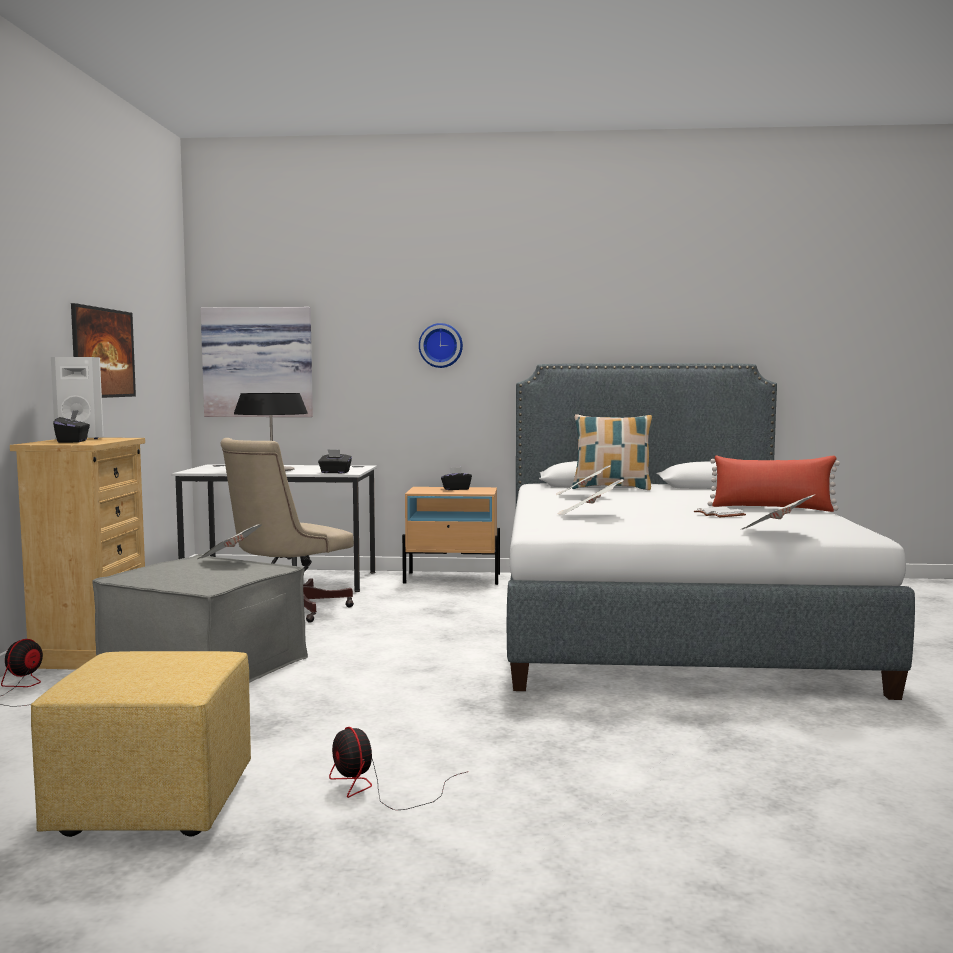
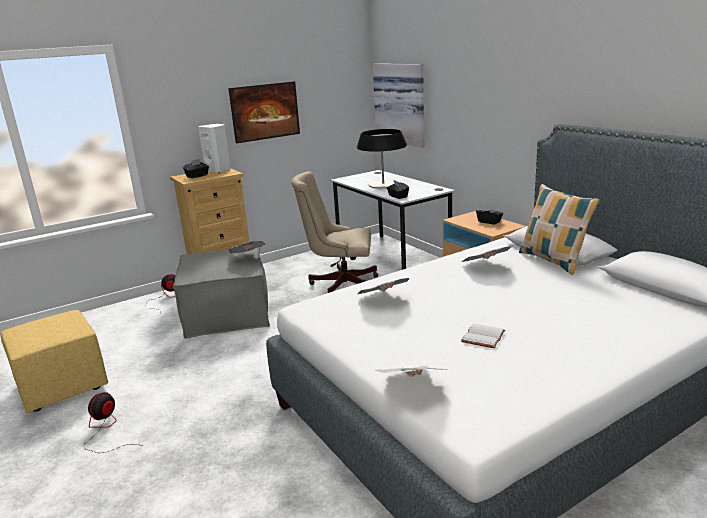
camera: 55 degrees right, 15 degrees up
wall clock [419,323,463,368] -> none
red pillow [708,455,840,512] -> none

